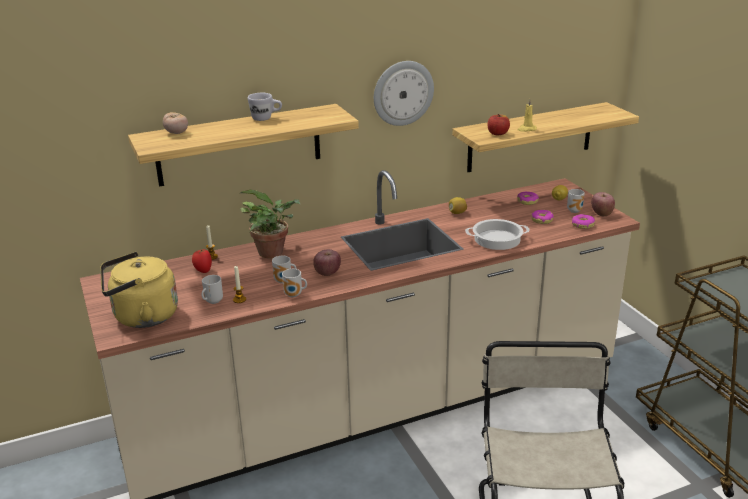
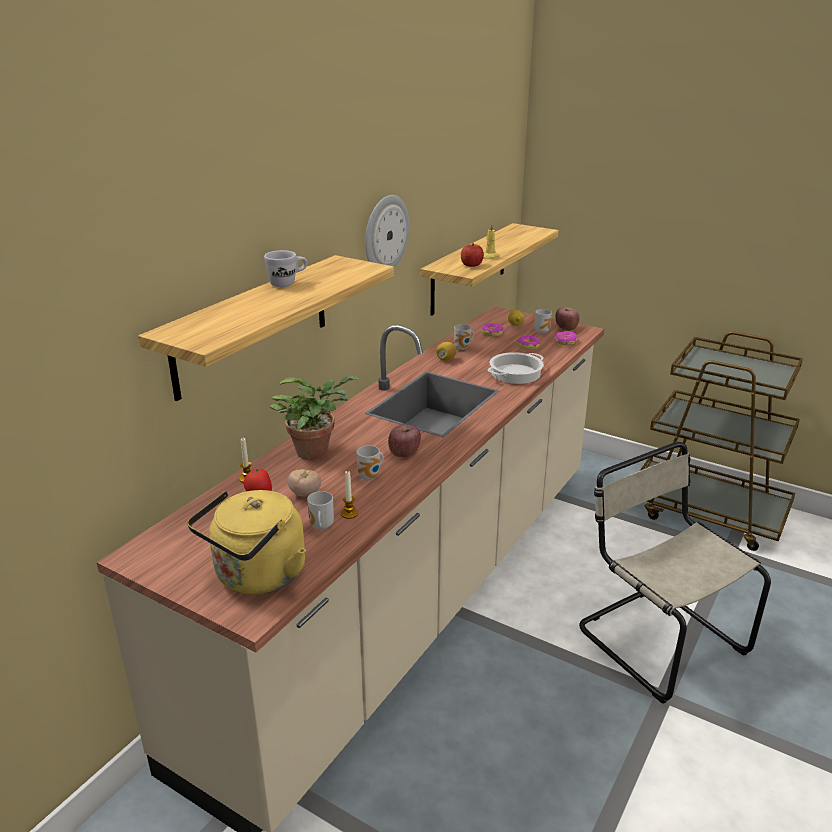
camera: 35 degrees left, 0 degrees up
tomato [163,112,188,134] -> tomato moved to [287,469,321,497]
mug [282,269,307,297] -> mug moved to [454,324,474,350]

